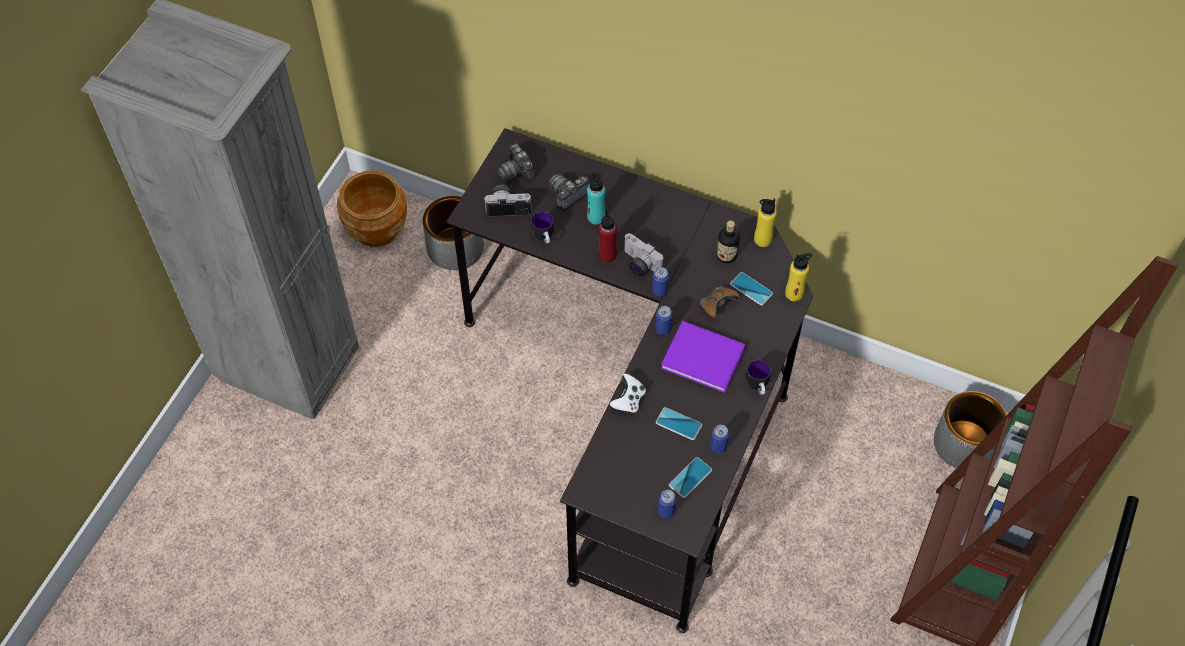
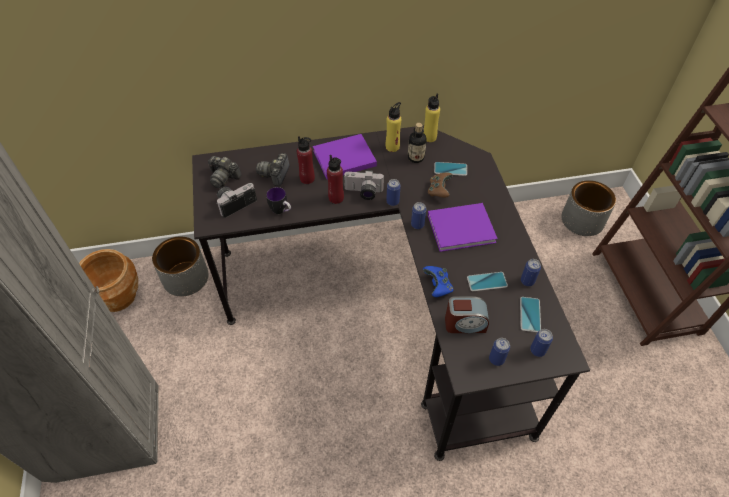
camera: 35 degrees left, 5 degrees down
turquoise bottle [587,173,605,225] -> red bottle [297,136,315,184]
white game controller [610,374,646,413] -> blue game controller [423,266,454,297]
mug [746,360,771,395] -> none
yellow bottle [785,253,812,302] -> yellow bottle moved to [386,102,401,152]
none -> purple book [313,134,377,180]
none -> alarm clock [445,296,489,333]
none -> can [489,338,510,366]

